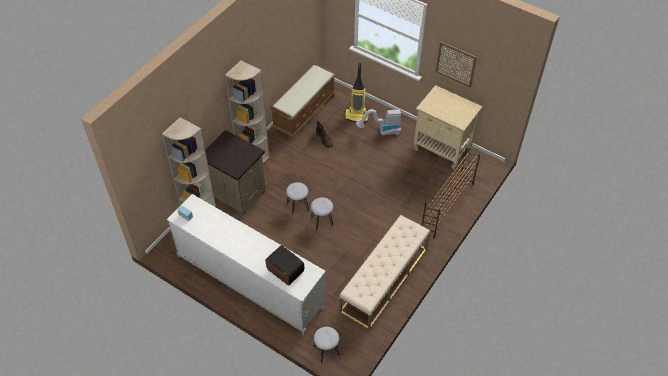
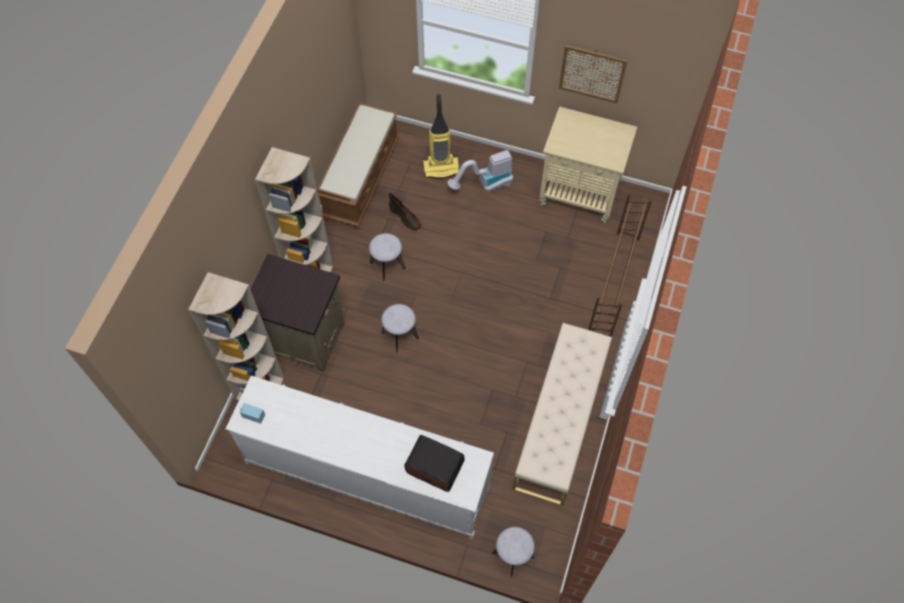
camera: 15 degrees left, 10 degrees up
grey stool [311,197,333,231] -> grey stool moved to [369,233,405,281]

